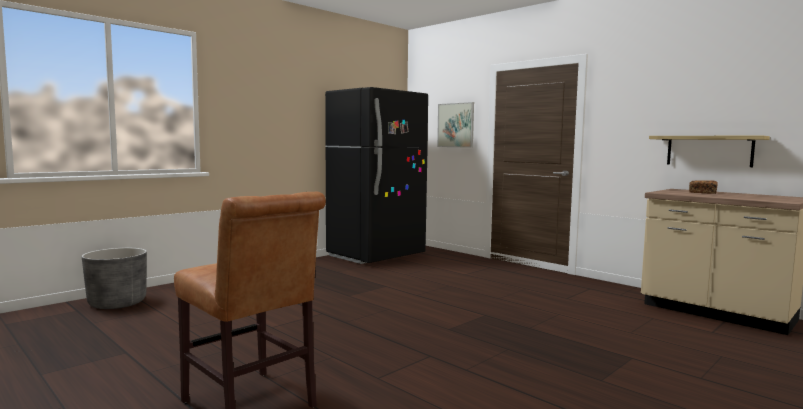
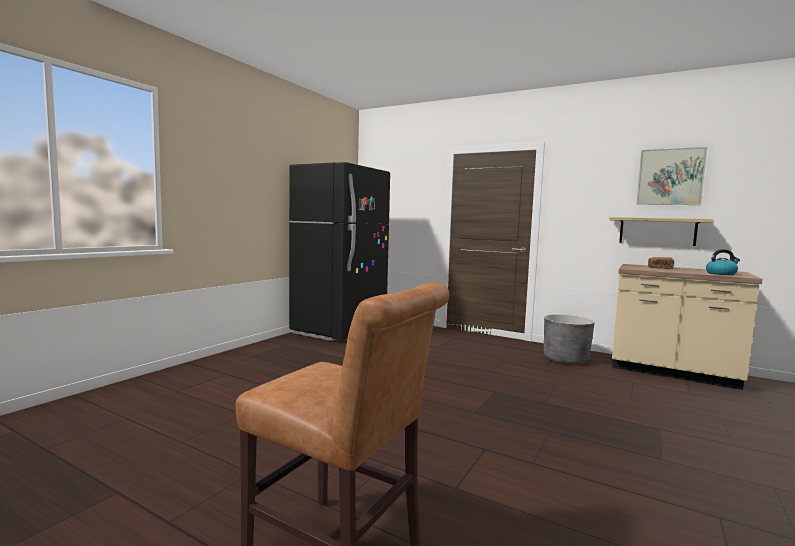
camera: 15 degrees left, 0 degrees up
grey planter [82,248,147,309] -> grey planter moved to [544,314,595,365]
picture [437,102,474,148] -> picture moved to [636,147,707,205]
none -> kettle [706,249,740,275]

